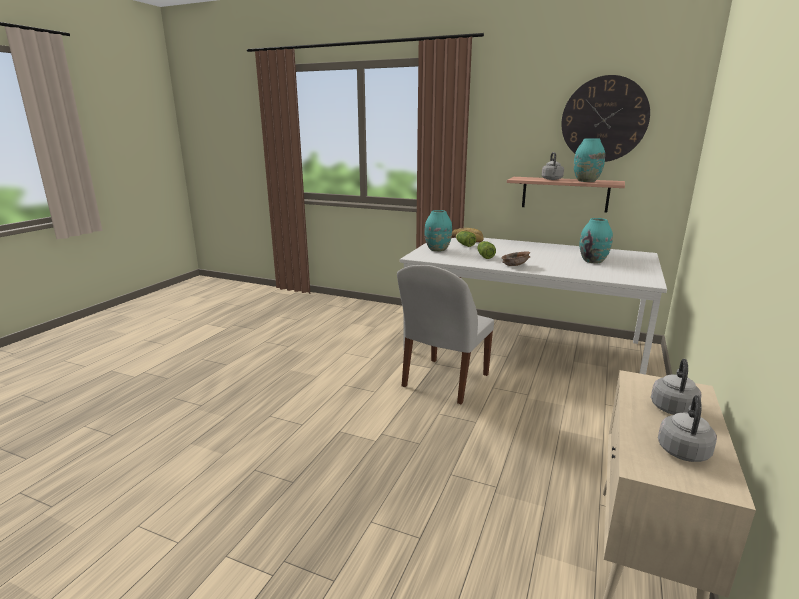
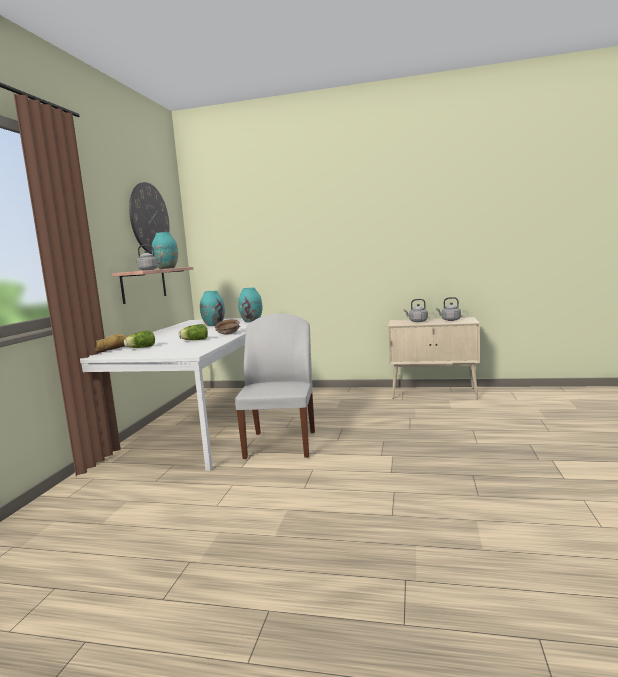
camera: 100 degrees left, 10 degrees down
white chair [397,265,494,404] -> white chair turned 105 degrees counterclockwise [235,313,315,459]
turquoise vase [424,210,452,252] -> turquoise vase moved to [238,288,262,323]

